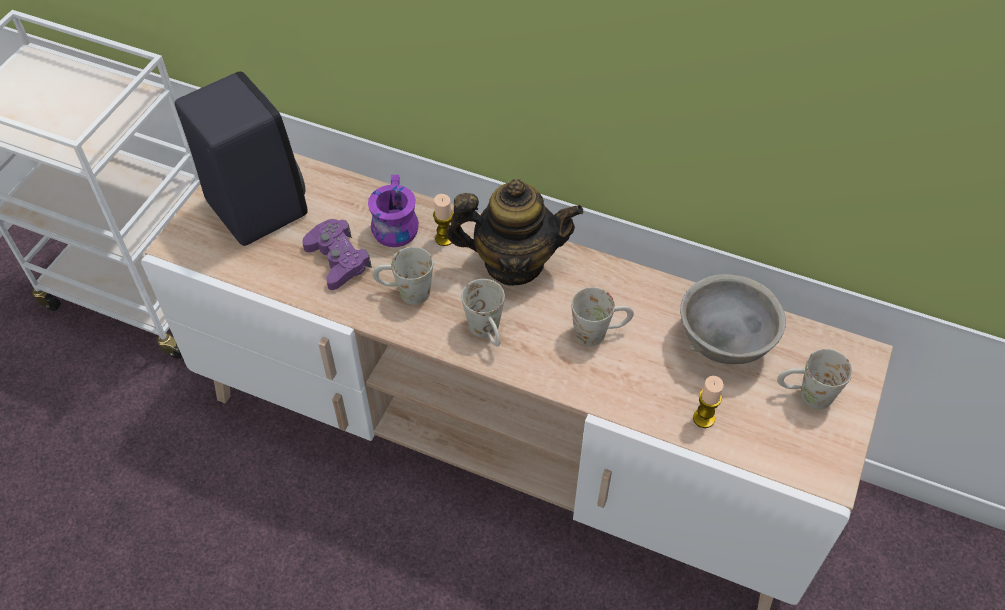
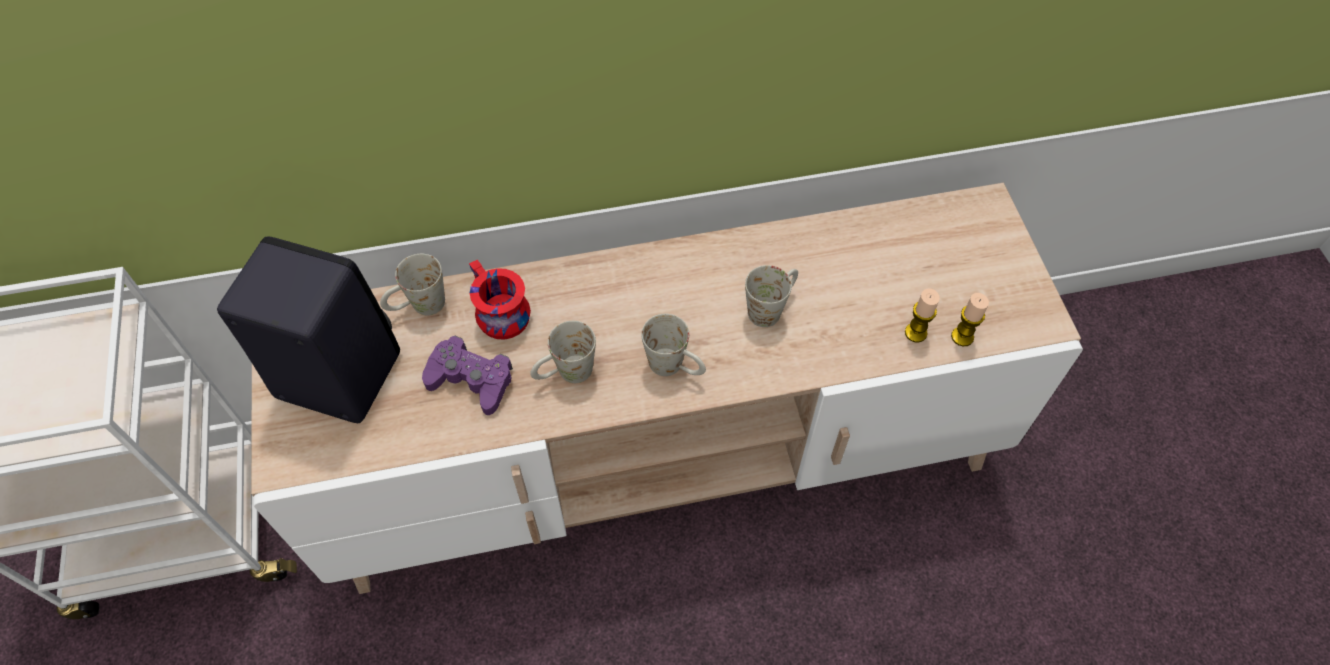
camera: 35 degrees left, 5 degrees up
purple mug [368,175,419,247] -> red mug [469,260,531,340]
candle [433,194,453,246] -> candle moved to [951,293,989,346]
teapot [446,179,584,286] -> none
grey bowl [680,274,786,364] -> none
white mug [777,349,853,409] -> white mug moved to [380,254,445,315]

